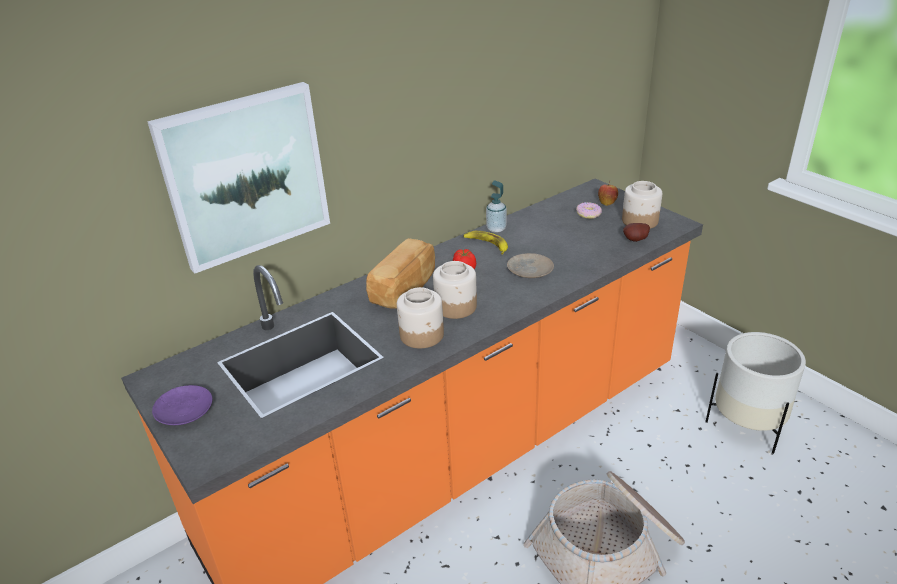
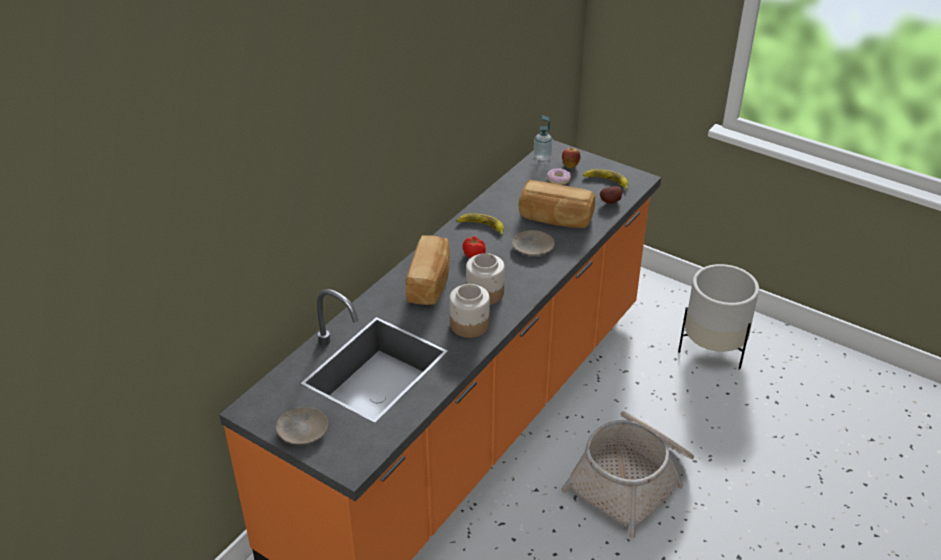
camera: 20 degrees left, 5 degrees up
picture [147,82,330,274] -> none
purple plate [152,385,212,425] -> beige plate [276,407,328,444]
soap dispenser [486,180,507,233] -> soap dispenser moved to [534,115,553,161]
jar [622,181,662,229] -> banana [583,169,628,190]
none -> bread [518,180,595,228]

